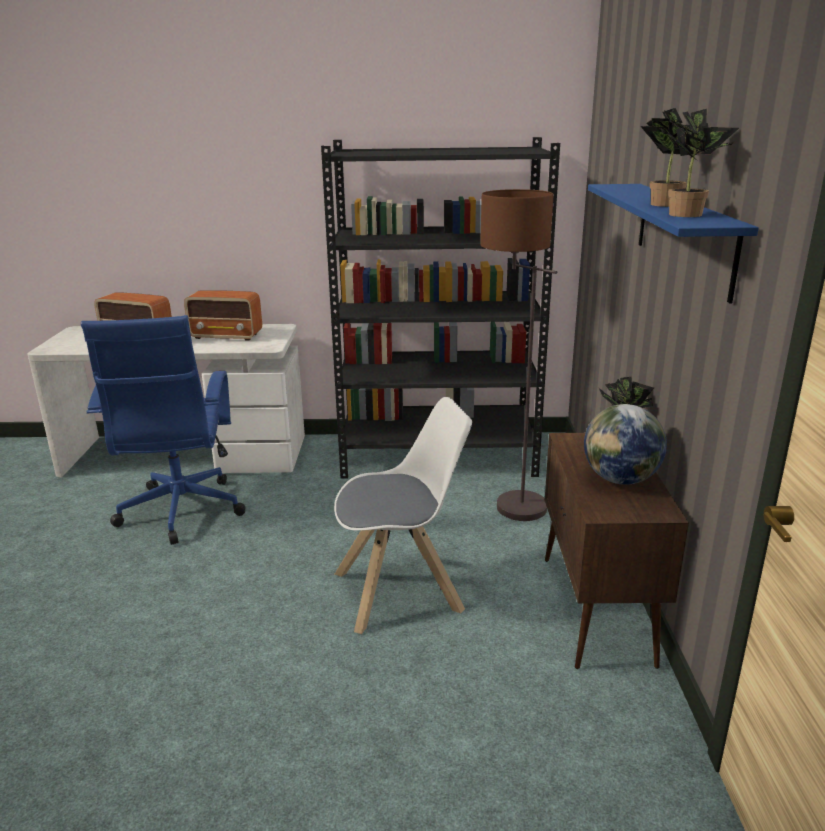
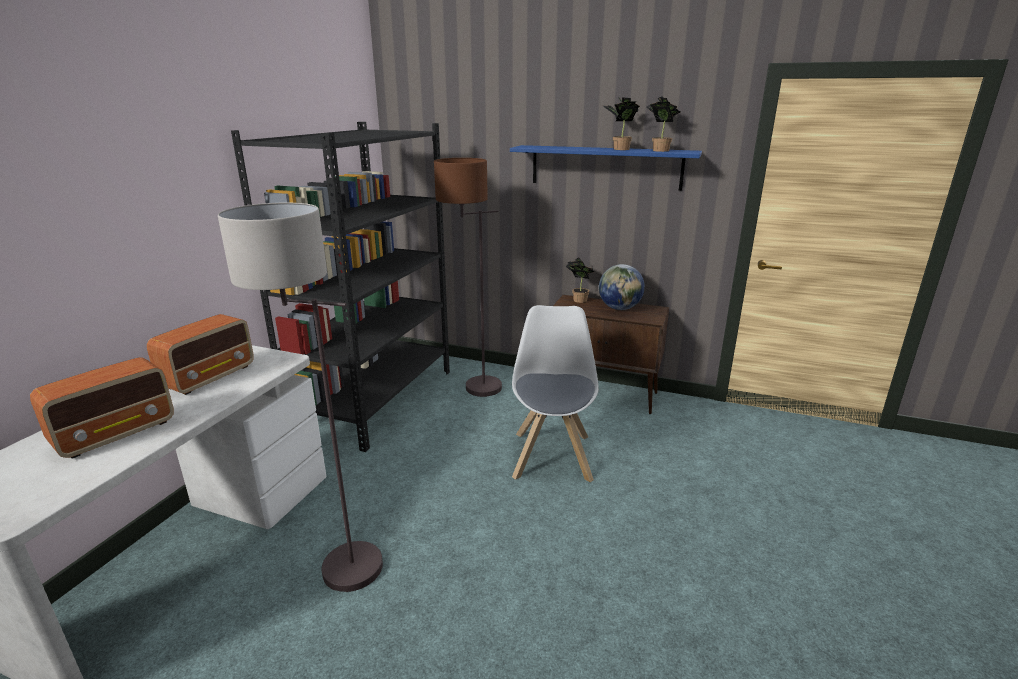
camera: 70 degrees left, 0 degrees up
blue office chair [81,315,245,545] -> grey floor lamp [218,203,383,592]

